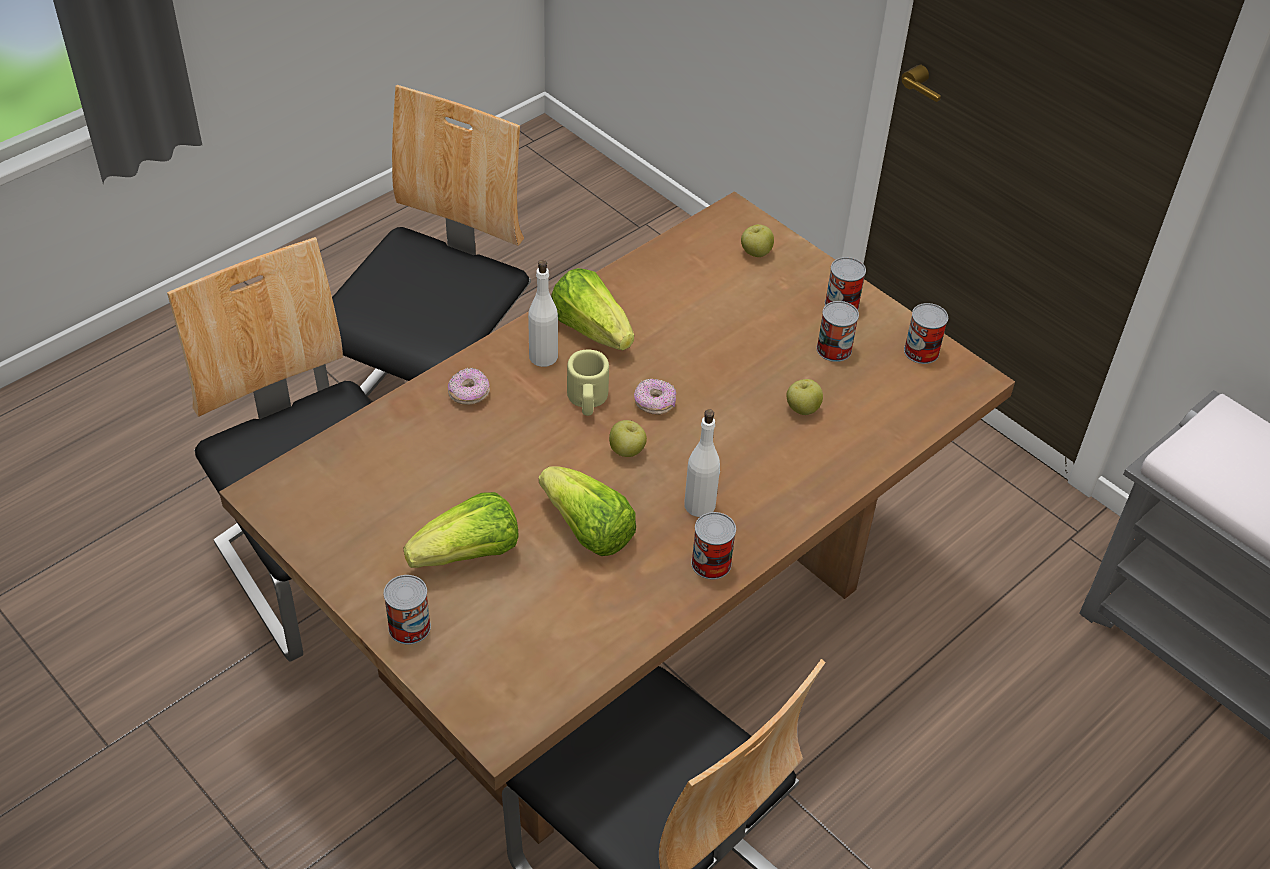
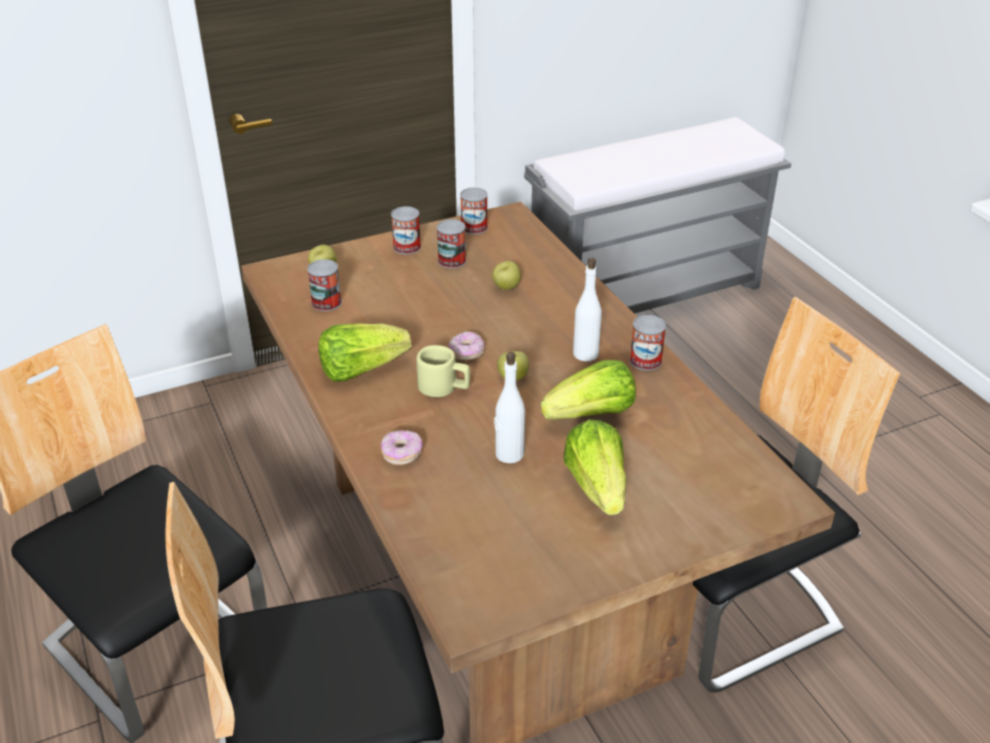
camera: 70 degrees left, 10 degrees down
can [384,575,431,645] -> can moved to [307,259,342,311]
white bottle [528,260,558,367] -> white bottle moved to [494,352,525,463]

